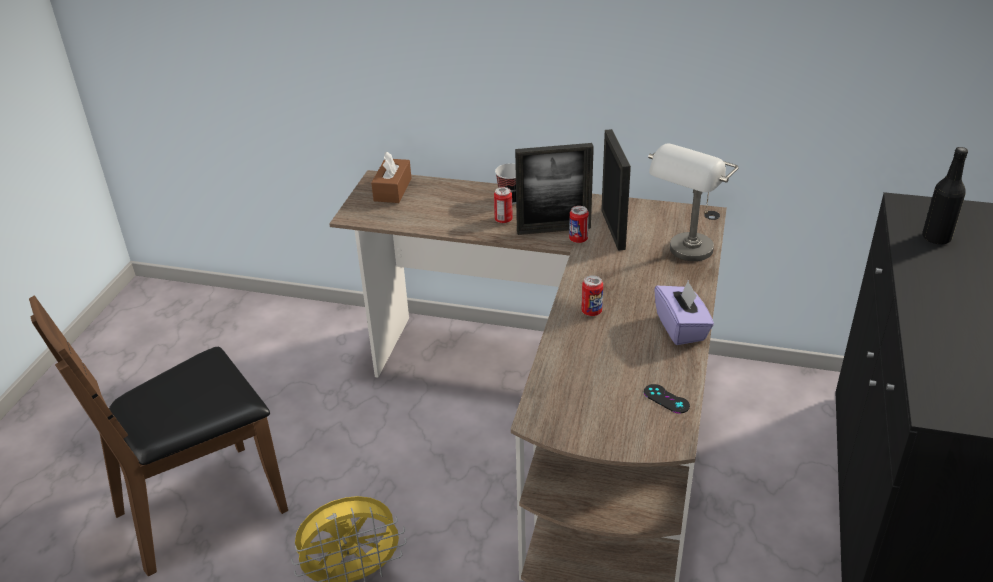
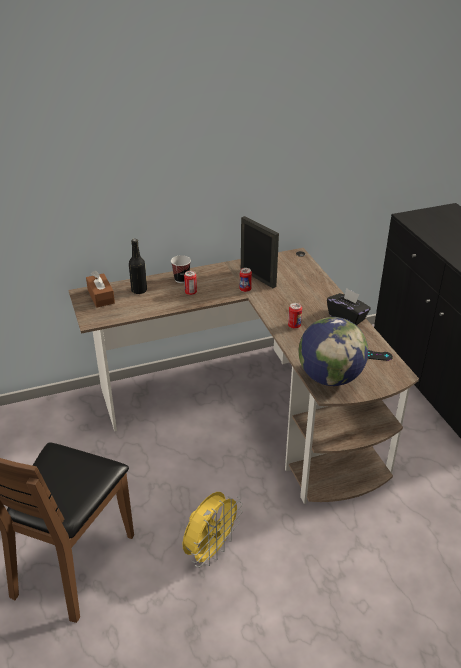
camera: 35 degrees left, 0 degrees up
picture frame [515,143,594,235] -> none
grey table lamp [648,144,739,261] -> none
purple tissue box [654,280,714,345] -> black tissue box [327,288,371,325]
black bottle [922,147,968,245] -> black bottle moved to [129,239,147,294]
none -> globe [298,317,368,386]

